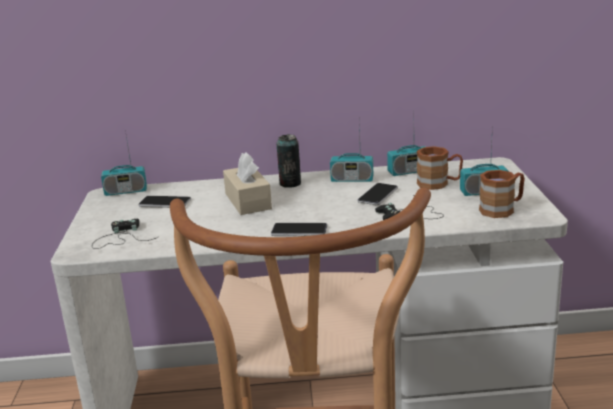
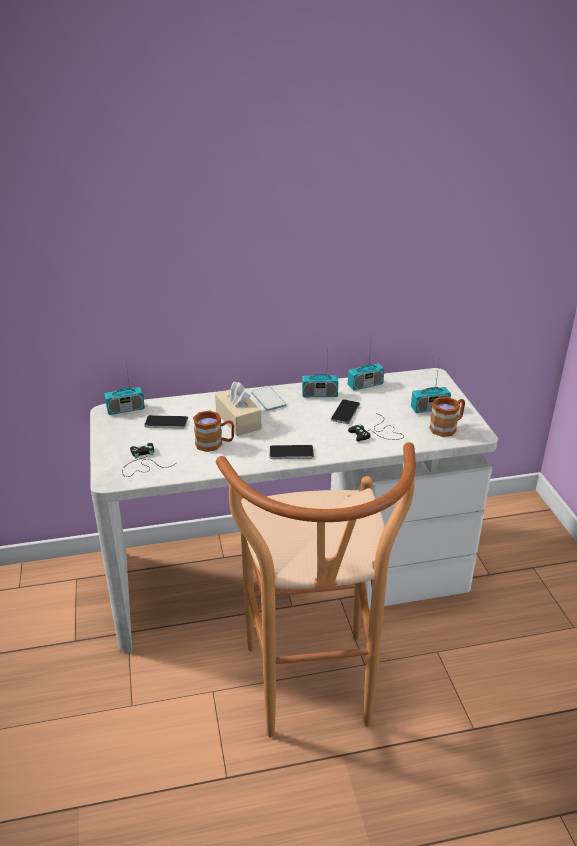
camera: 10 degrees left, 10 degrees up
can [277,134,301,188] -> phone [251,387,286,411]
brown mug [417,146,463,190] -> brown mug moved to [193,410,234,452]

